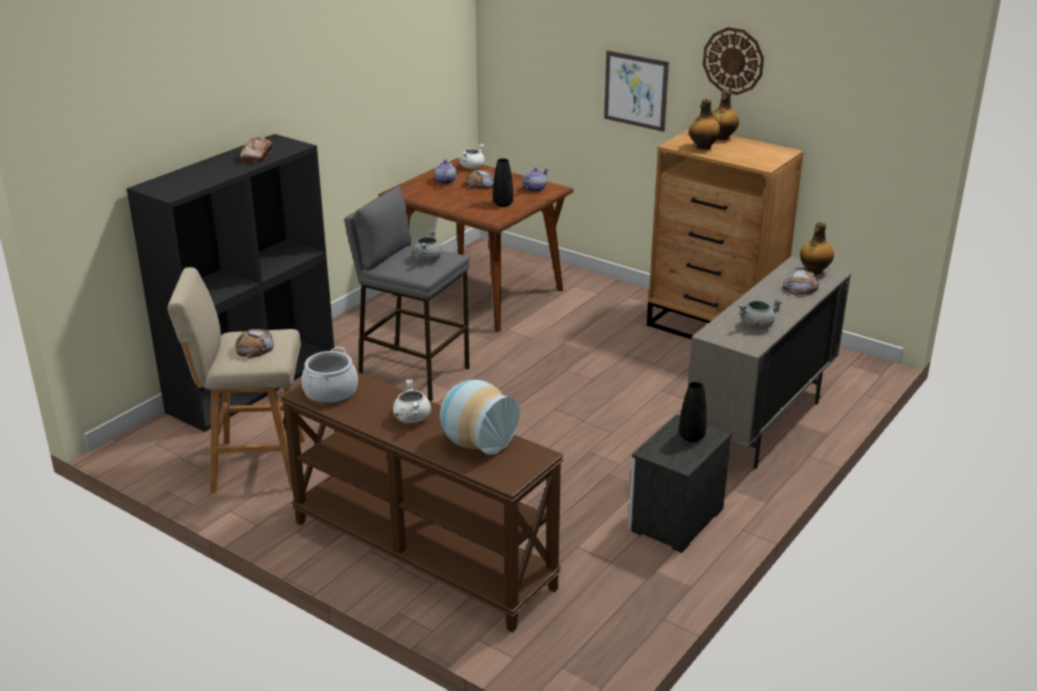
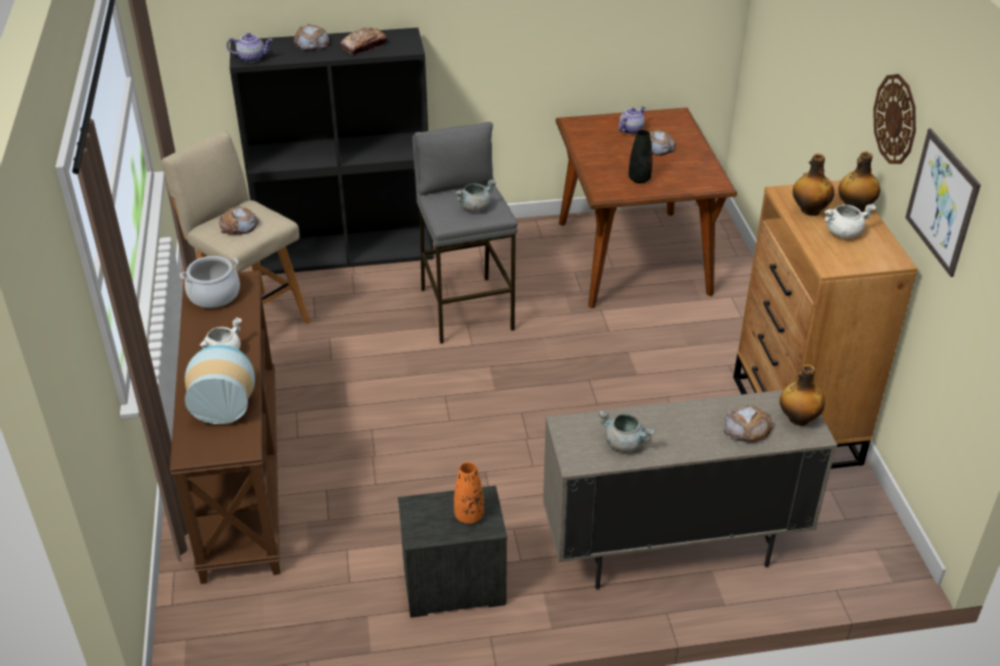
camera: 45 degrees right, 10 degrees up
white cooking pot [459,144,485,169] -> white cooking pot moved to [824,204,876,238]
teapot [522,168,549,192] -> teapot moved to [227,33,272,63]
picture [604,50,669,132] -> picture moved to [905,128,981,277]
black vase [679,382,707,442] -> orange vase [454,462,484,524]
none -> bread [294,24,330,51]

